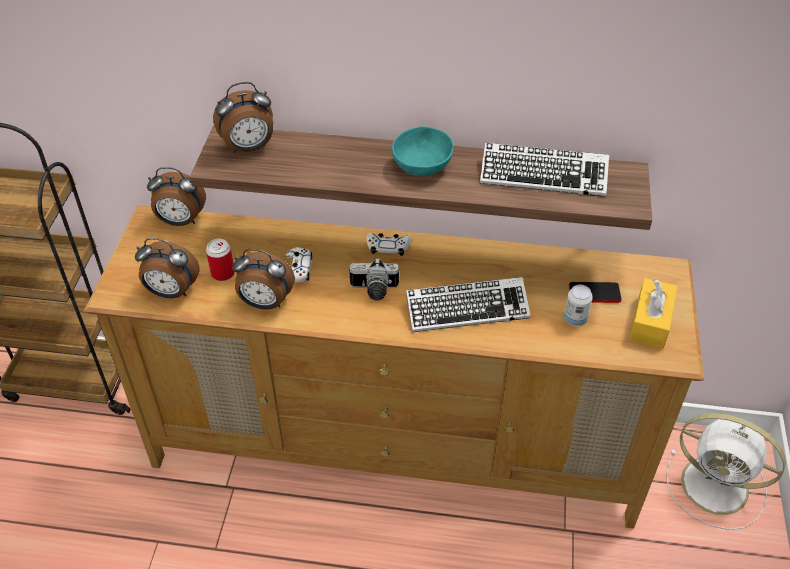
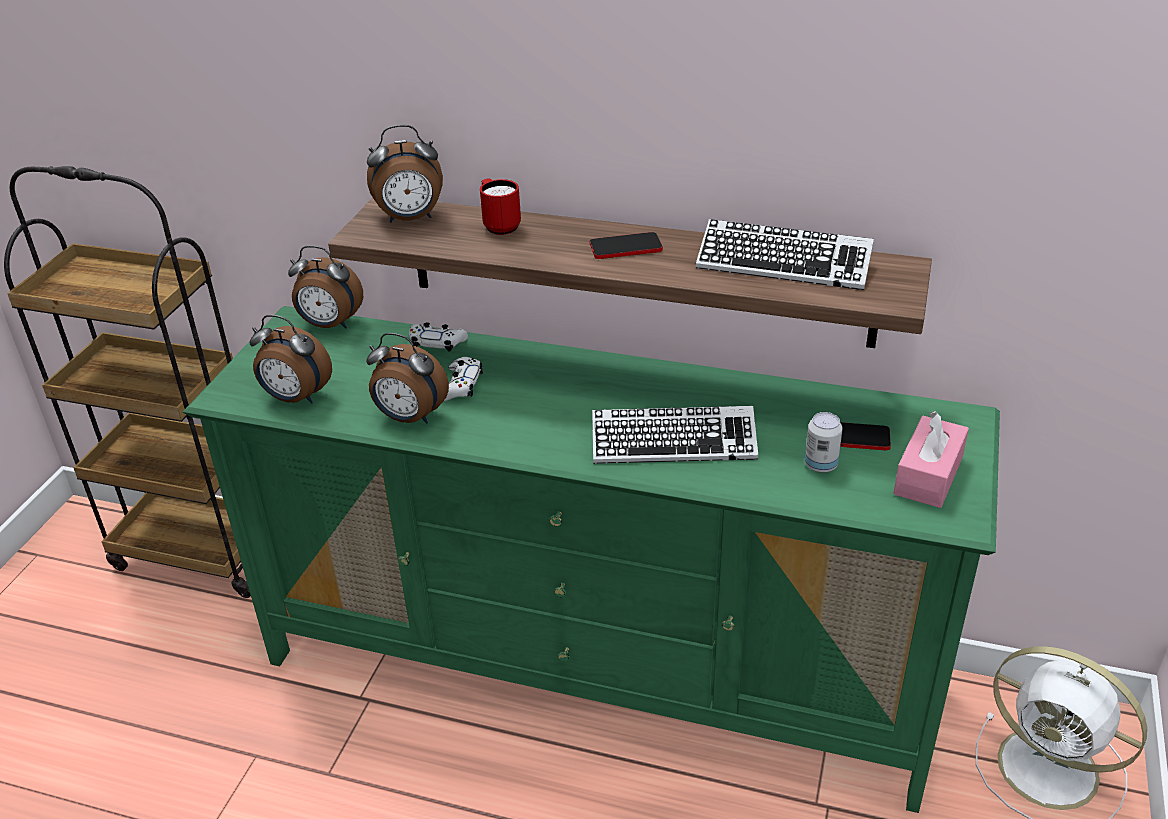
camera: 10 degrees right, 10 degrees down
brown dresser [83,205,704,529] -> green dresser [183,306,1000,813]
can [206,239,235,281] -> none
camera [349,258,399,301] -> none
white game controller [366,233,411,256] -> white game controller moved to [409,322,468,351]
turquoise bowl [392,126,454,176] -> phone [590,232,663,259]
yellow tissue box [629,278,678,348] -> pink tissue box [893,411,969,508]
none -> red mug [480,178,521,235]

